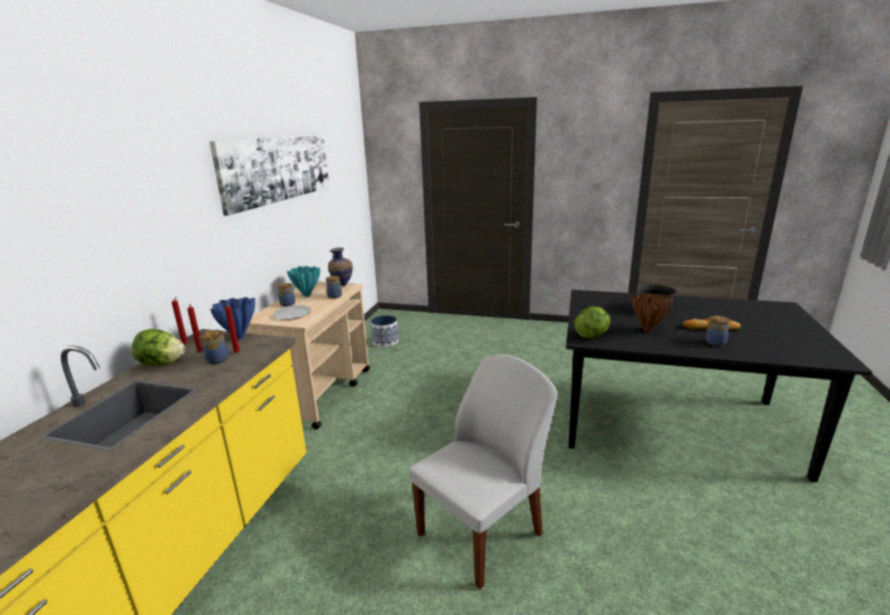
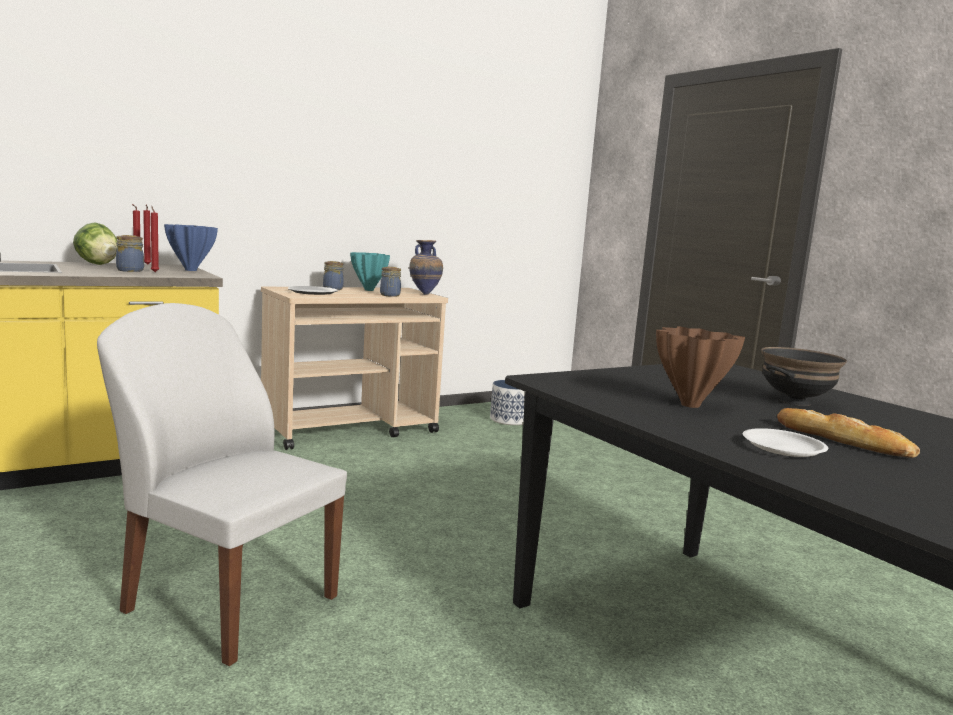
camera: 40 degrees right, 10 degrees down
picture [209,134,329,216] -> none
white chair [410,354,558,590] -> white chair turned 150 degrees counterclockwise [97,303,347,666]
lettuce [574,307,611,338] -> none
jar [705,316,730,346] -> white plate [743,428,828,457]

